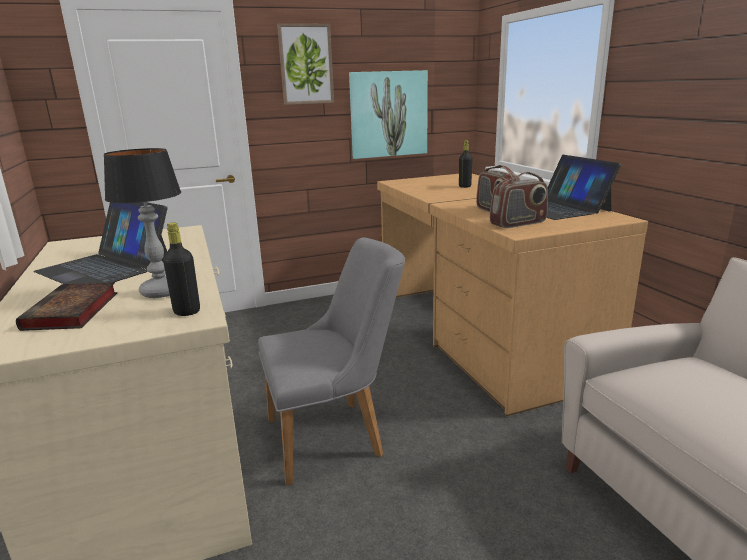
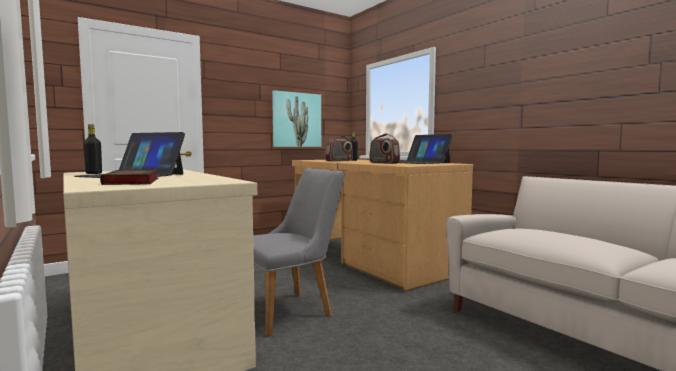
camera: 15 degrees left, 15 degrees down
table lamp [103,148,181,298] -> none
black bottle [163,223,200,316] -> black bottle moved to [83,124,102,174]
picture [277,23,334,105] -> none
radio [490,172,548,228] -> radio moved to [325,136,353,162]

